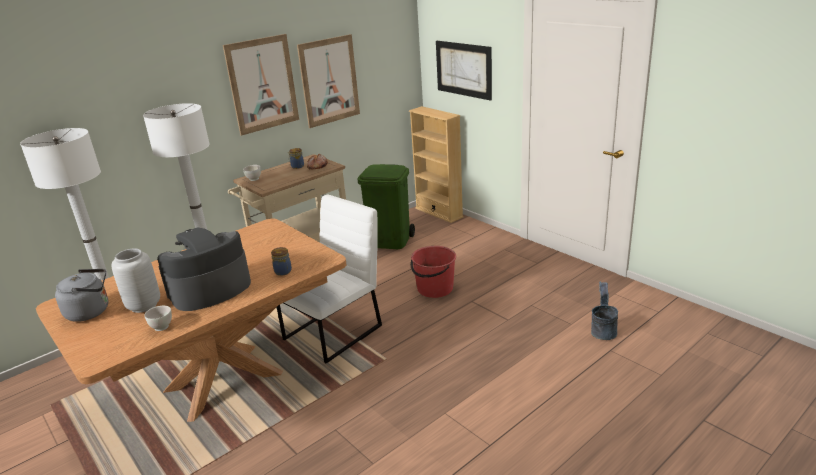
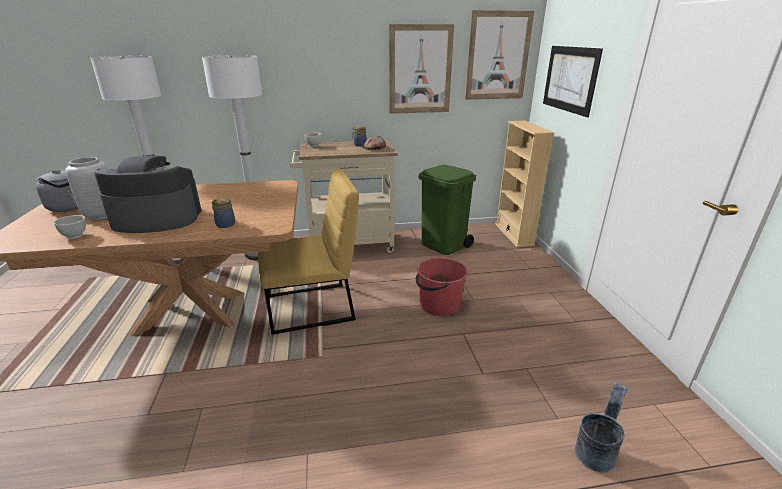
camera: 30 degrees right, 0 degrees up
picture [223,34,299,136] -> picture moved to [465,10,534,100]
white chair [277,194,382,364] -> yellow chair [258,169,359,335]

